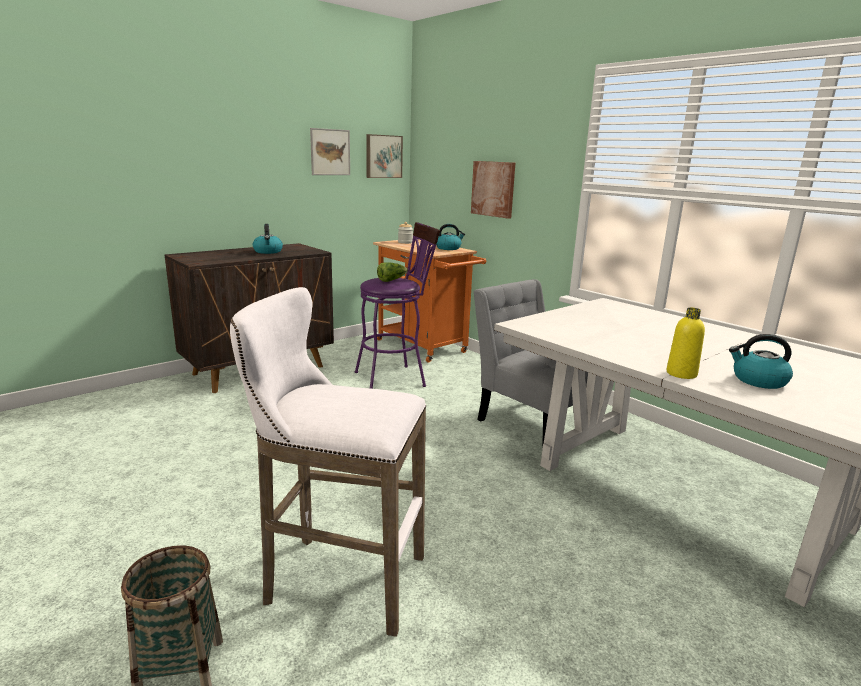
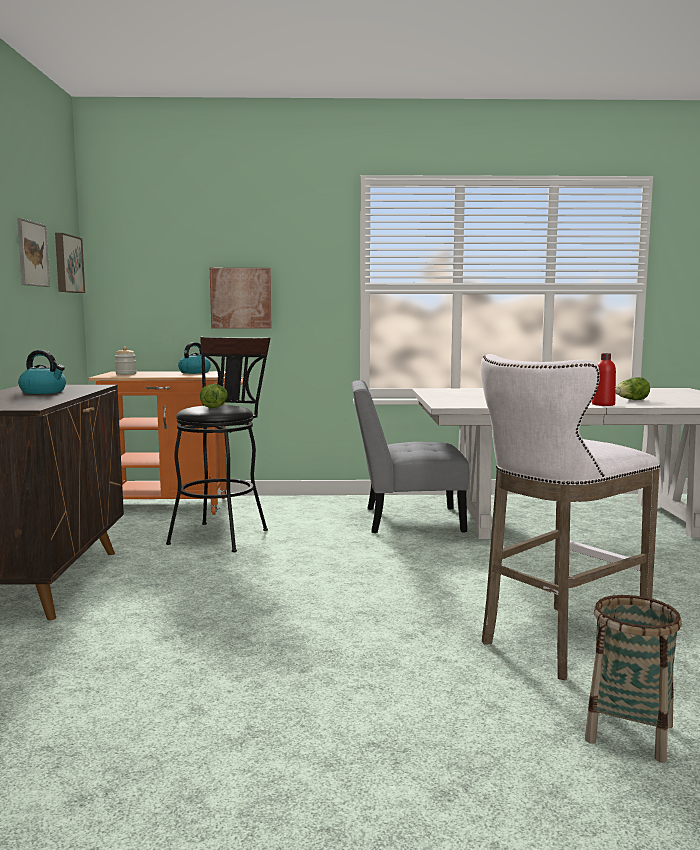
camera: 50 degrees left, 10 degrees down
purple stool [355,222,440,389] -> black stool [166,337,270,552]
yellow bottle [666,308,705,379] -> red bottle [592,353,616,406]
kettle [729,334,793,389] -> lettuce [616,377,650,400]

